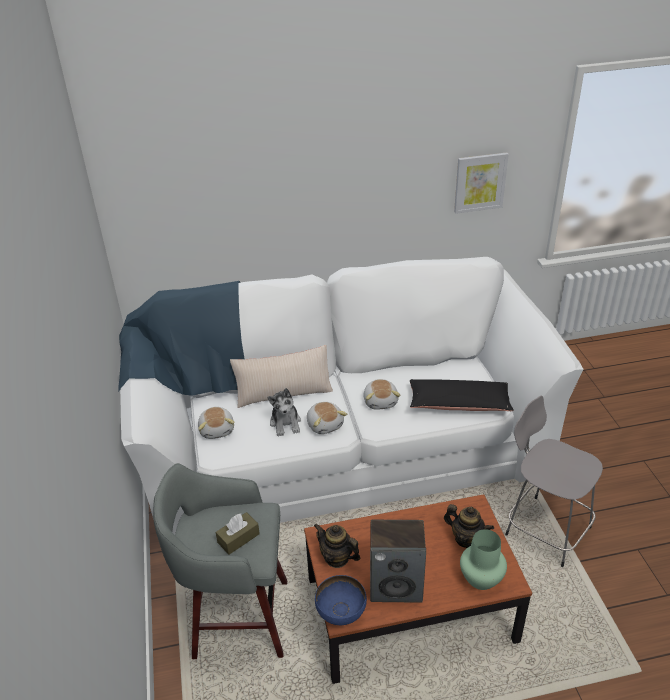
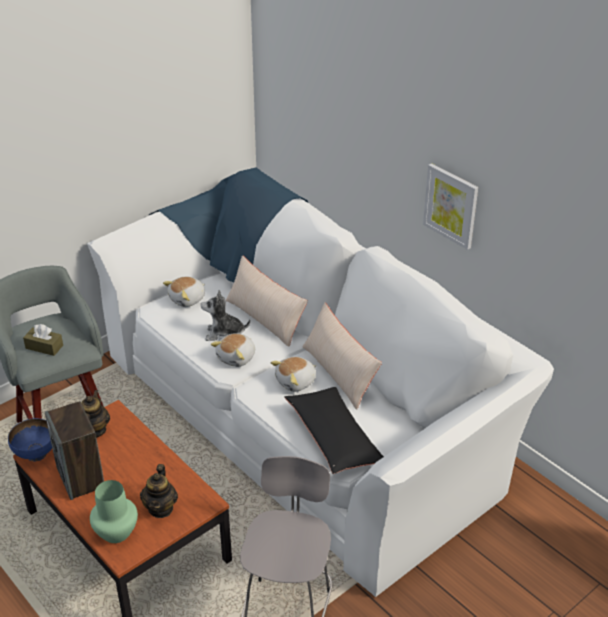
camera: 60 degrees right, 0 degrees up
plush toy [267,388,301,436] -> plush toy turned 45 degrees clockwise [201,290,250,341]
picture [454,153,509,214] -> picture moved to [423,163,478,250]
none -> beige pillow [302,302,382,410]

